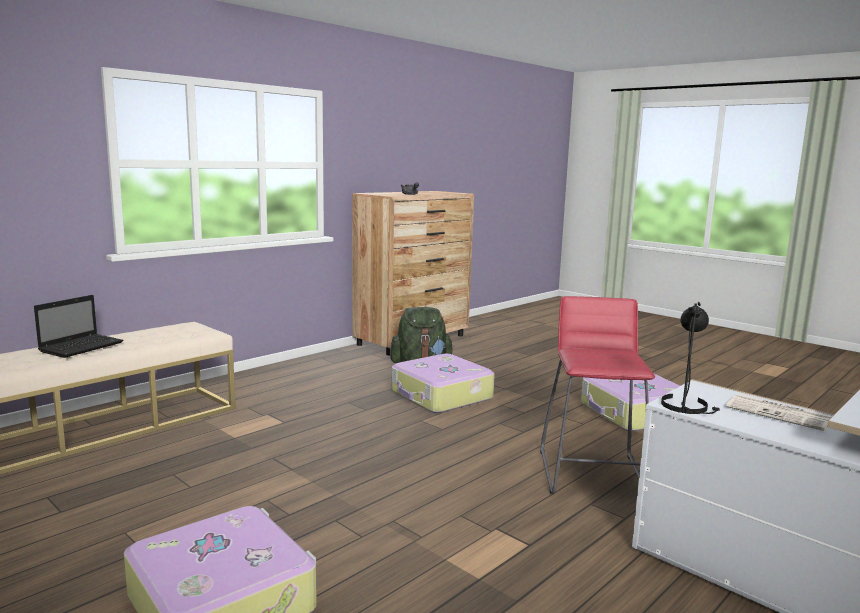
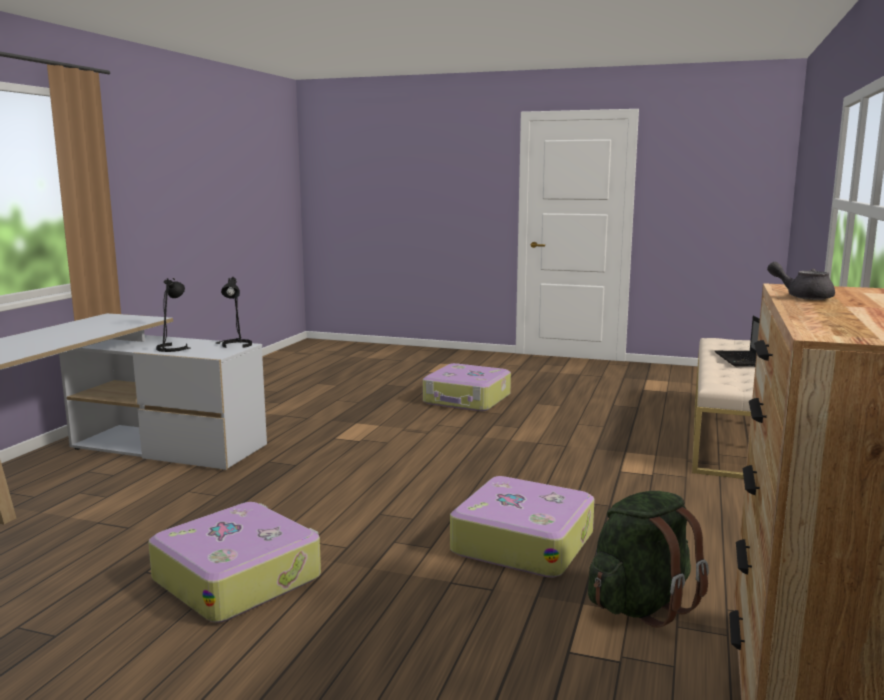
camera: 155 degrees right, 0 degrees up
red stool [540,296,655,494] -> none
newspaper [726,394,833,431] -> black table lamp [156,277,191,352]

